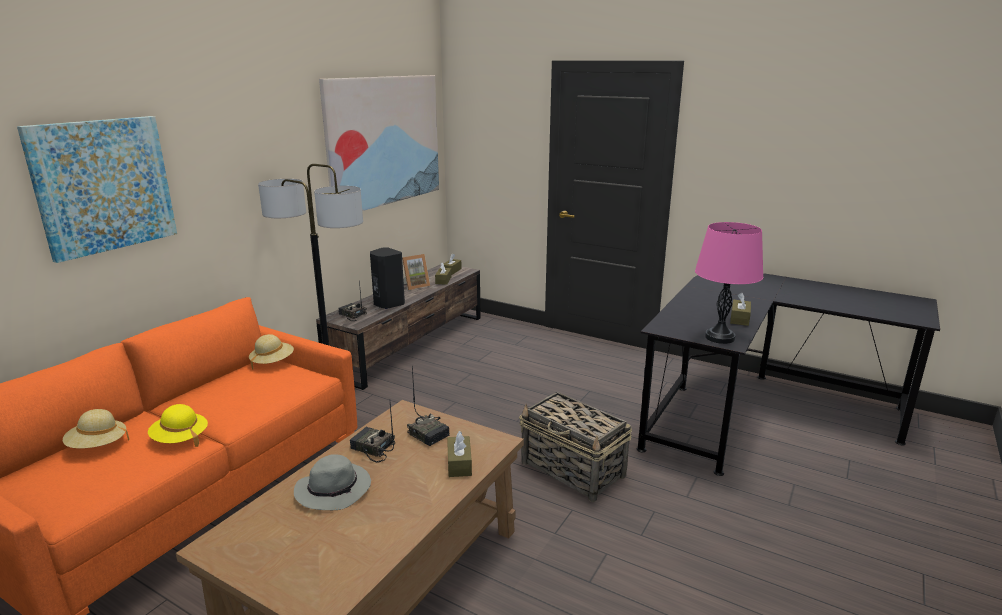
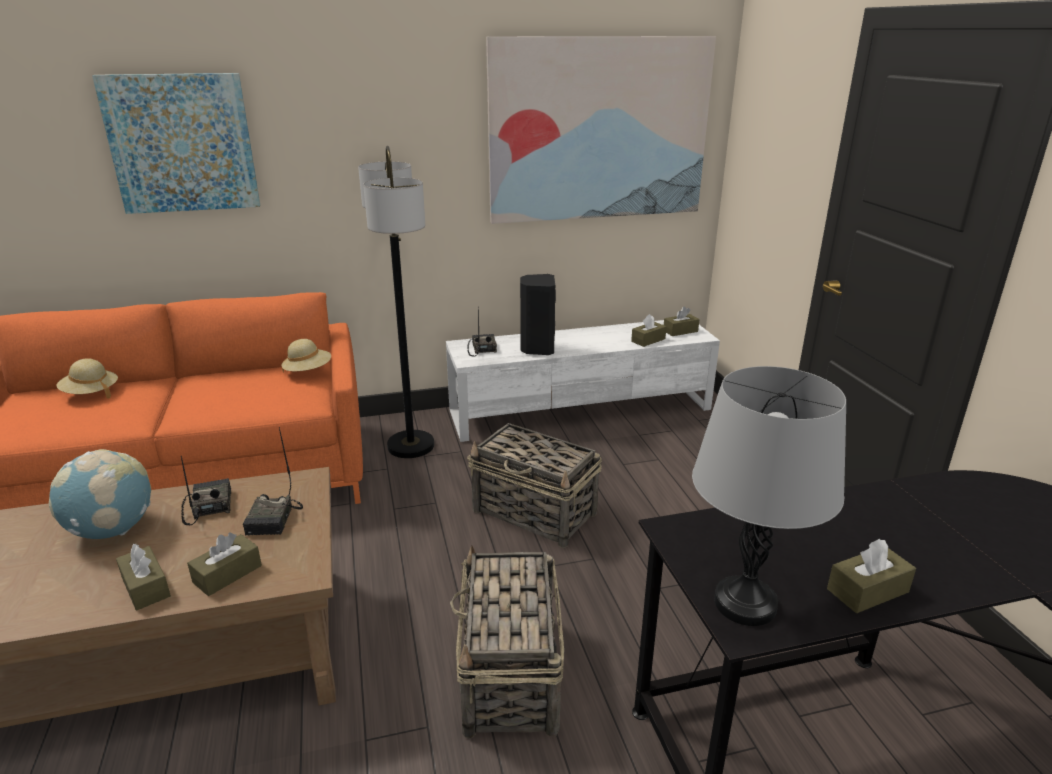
camera: 45 degrees right, 5 degrees up
yellow hat [148,404,208,447] -> none
grey hat [294,454,371,510] -> globe [49,449,151,539]
brown tv stand [316,263,481,390] -> white tv stand [446,320,720,442]
picture frame [402,254,430,290] -> none
pink table lamp [695,222,763,344] -> grey table lamp [692,366,846,626]
none -> brown tissue box [116,544,171,610]
none -> basket [467,423,602,548]

